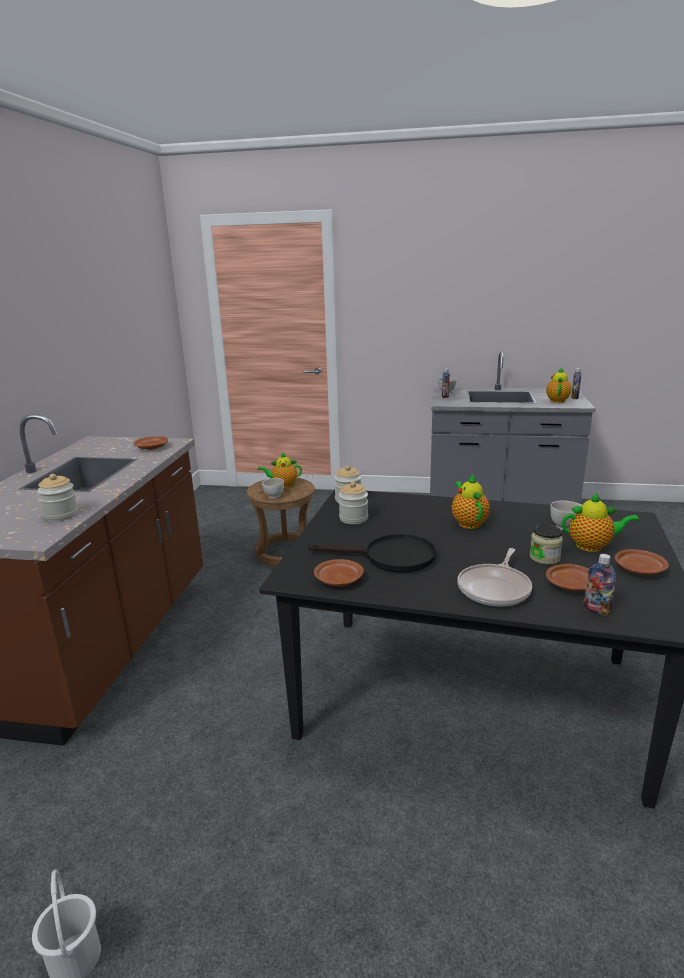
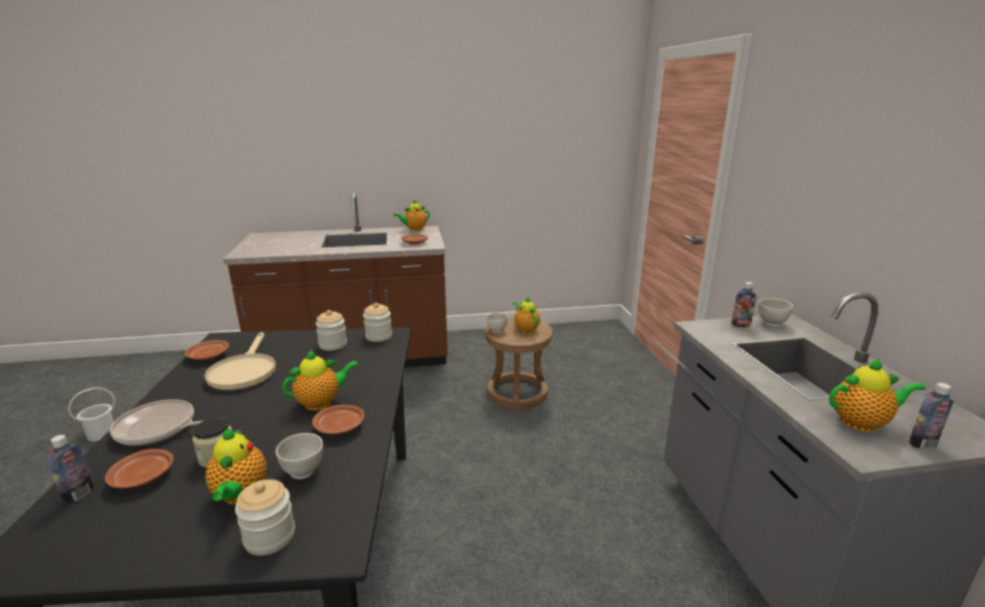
camera: 70 degrees right, 0 degrees up
jar [37,474,78,522] -> jar moved to [235,479,295,556]
black frying pan [308,534,436,573] -> beige frying pan [205,332,276,390]
brown plate [615,549,669,575] -> brown plate moved to [312,405,365,434]
none -> teapot [393,199,430,231]

